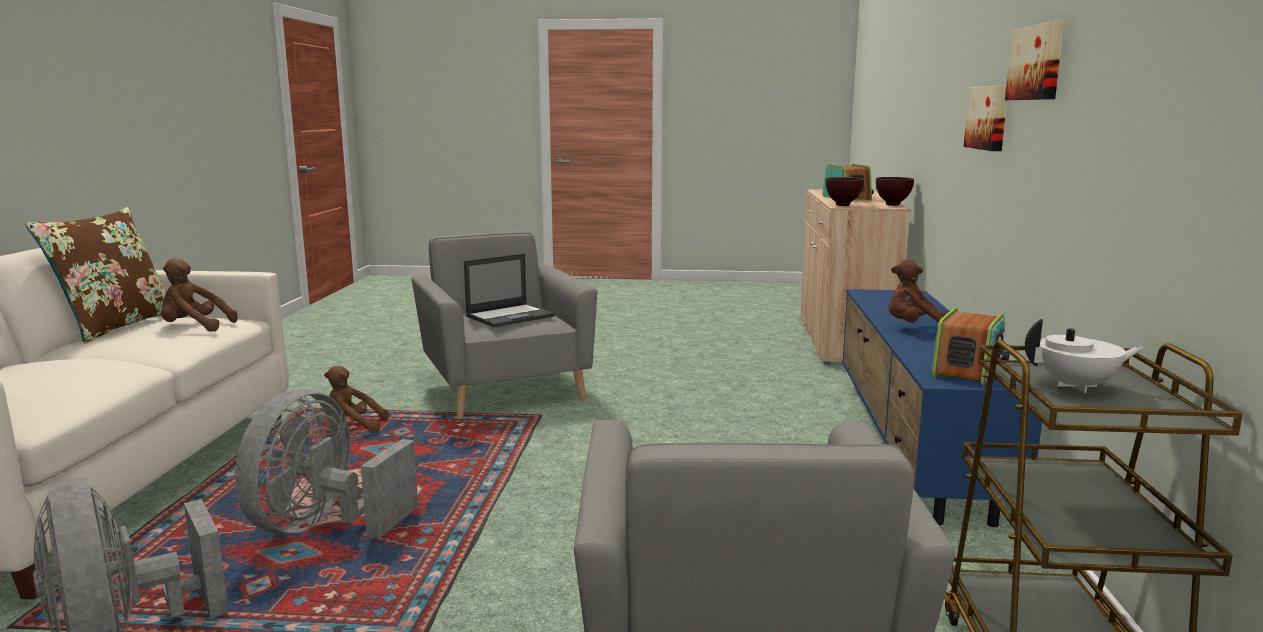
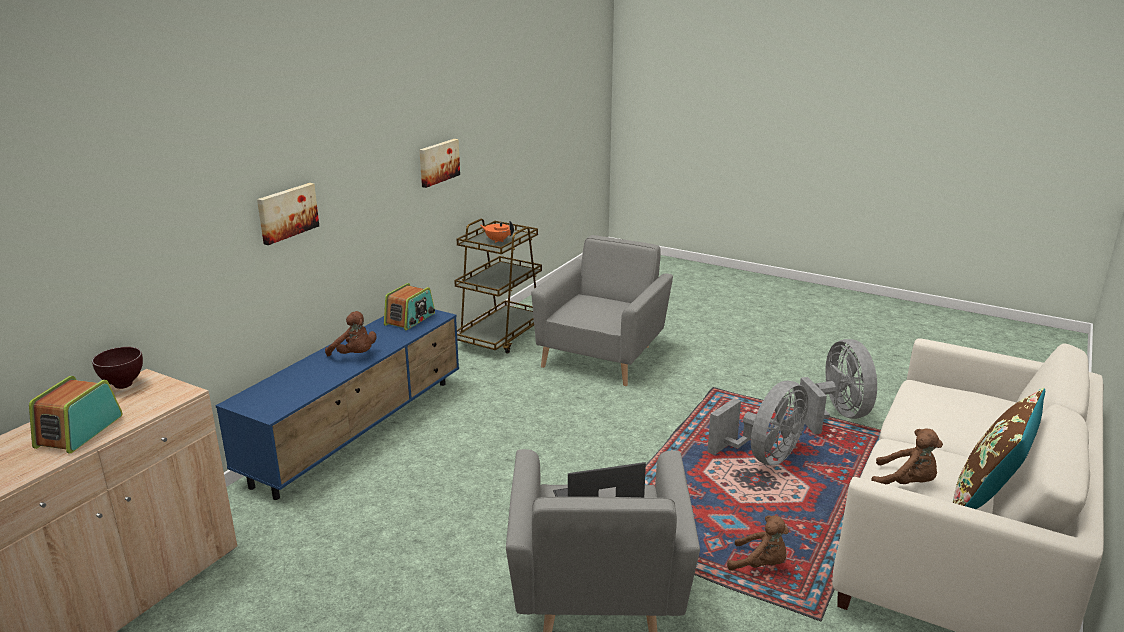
camera: 155 degrees left, 10 degrees up
brown bowl [826,177,863,206] -> none
radio [931,307,1009,385] -> radio turned 150 degrees clockwise [384,283,435,330]
picture [1005,21,1064,100] -> picture moved to [419,139,460,188]
white teapot [1025,319,1144,393] -> orange teapot [480,221,514,243]

